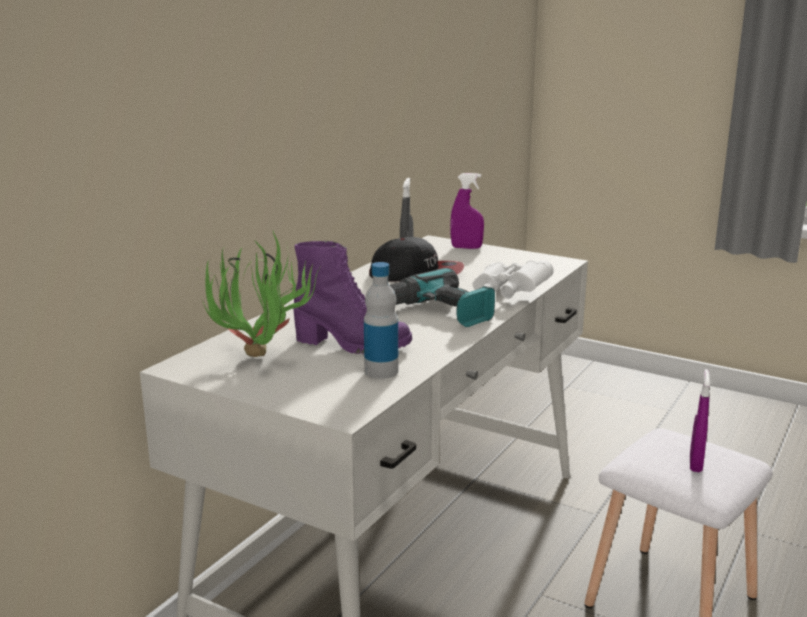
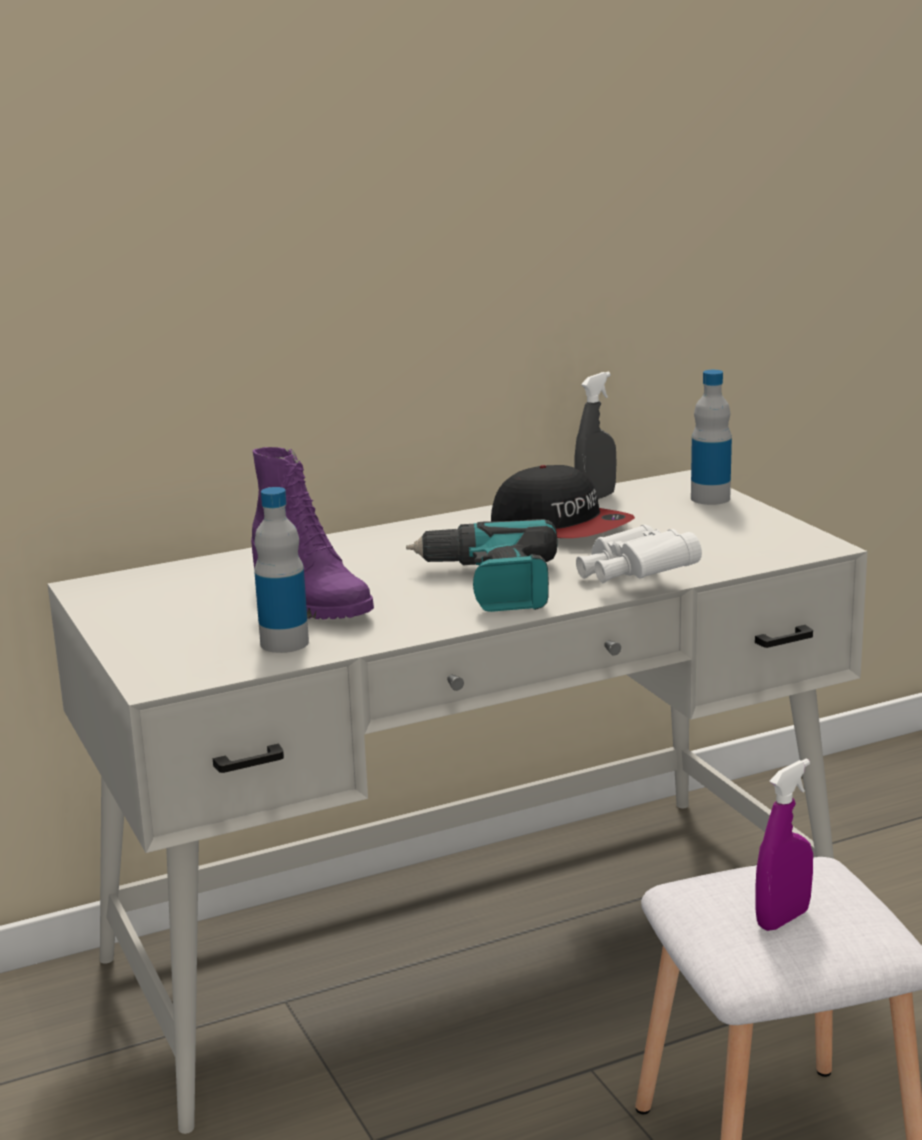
camera: 35 degrees right, 0 degrees up
potted plant [197,231,319,357] -> none
purple spray bottle [450,173,484,249] -> bottle [691,370,732,505]

